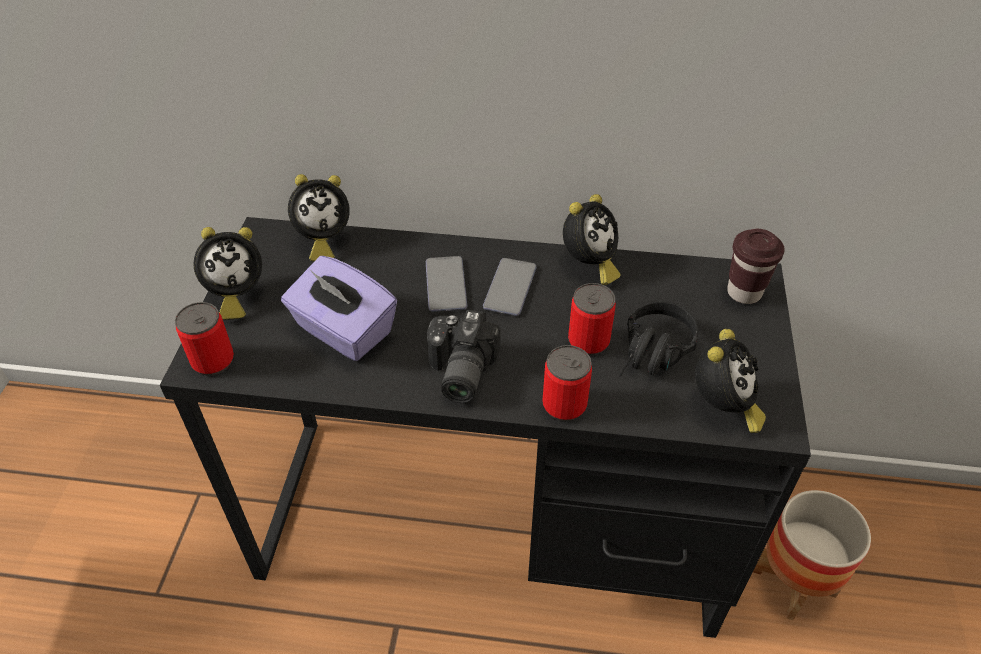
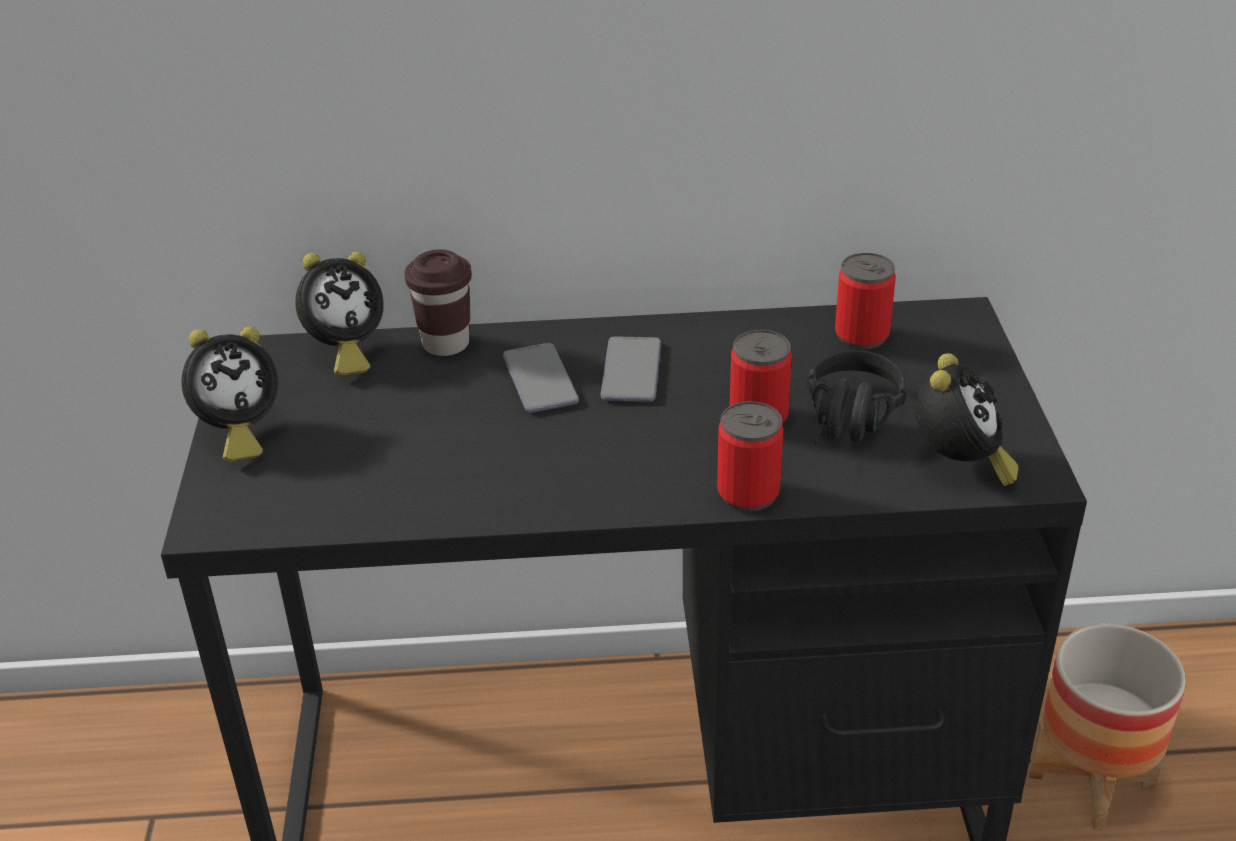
camera: 10 degrees left, 10 degrees down
can [175,302,234,376] -> can moved to [835,253,896,349]
purple tissue box [281,256,397,361] -> none
camera [427,310,501,403] -> none
alarm clock [563,194,621,285] -> none
brown cup [727,229,785,304] -> brown cup moved to [404,249,472,356]

